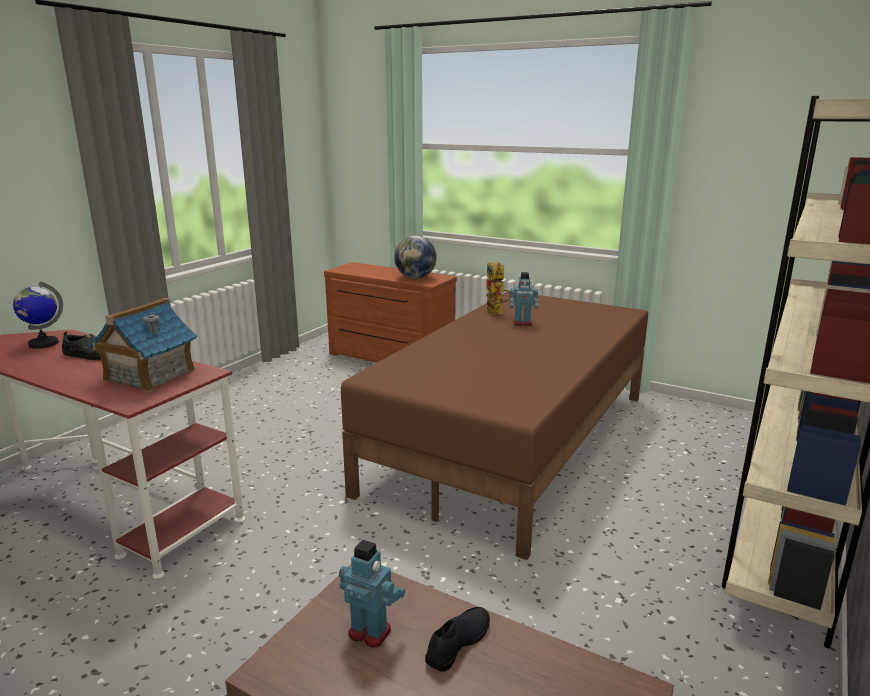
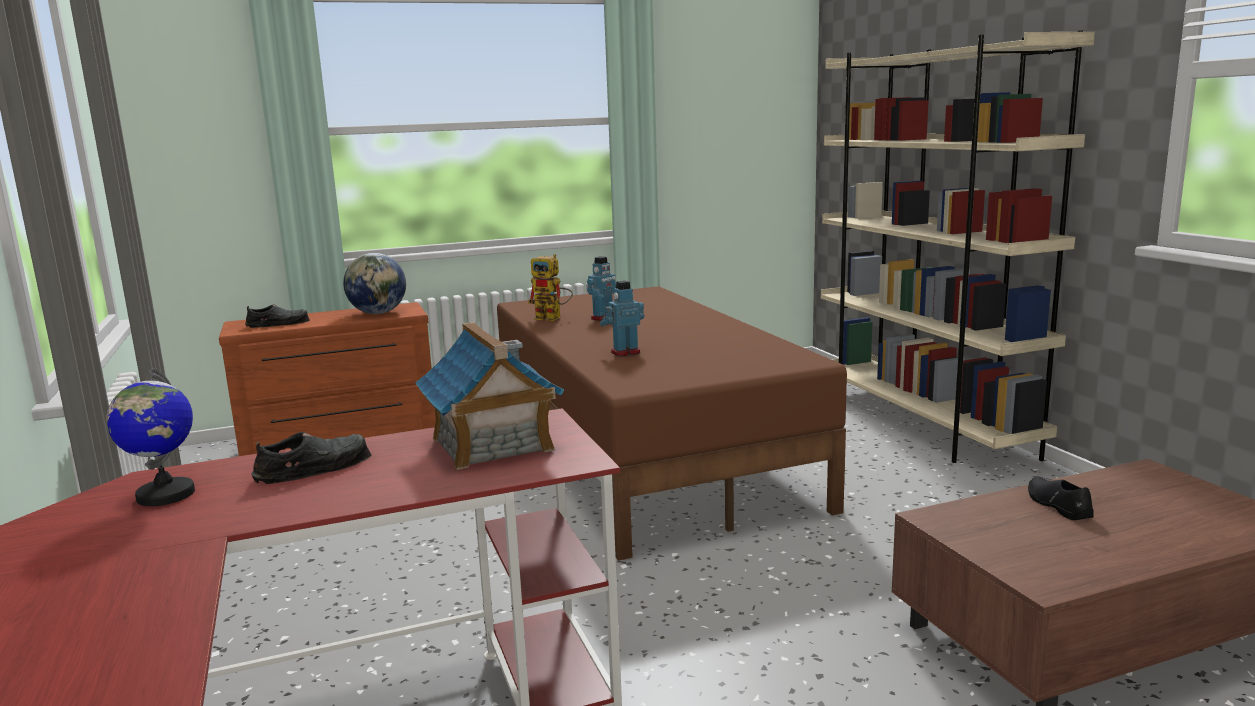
camera: 50 degrees left, 5 degrees down
toy robot [339,540,405,648] -> toy robot moved to [600,280,644,356]
none -> black shoe [245,304,310,328]

